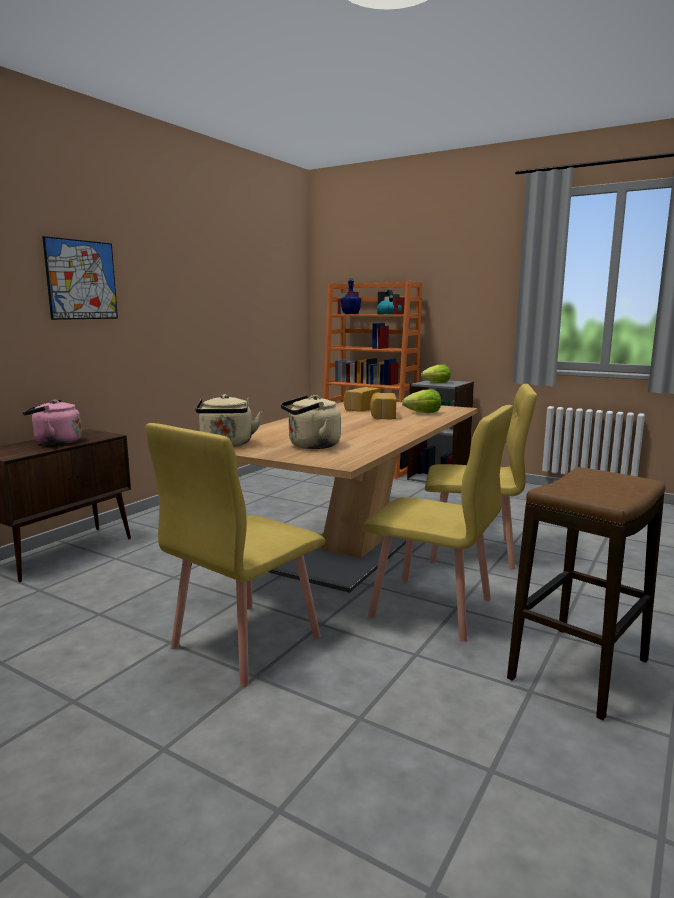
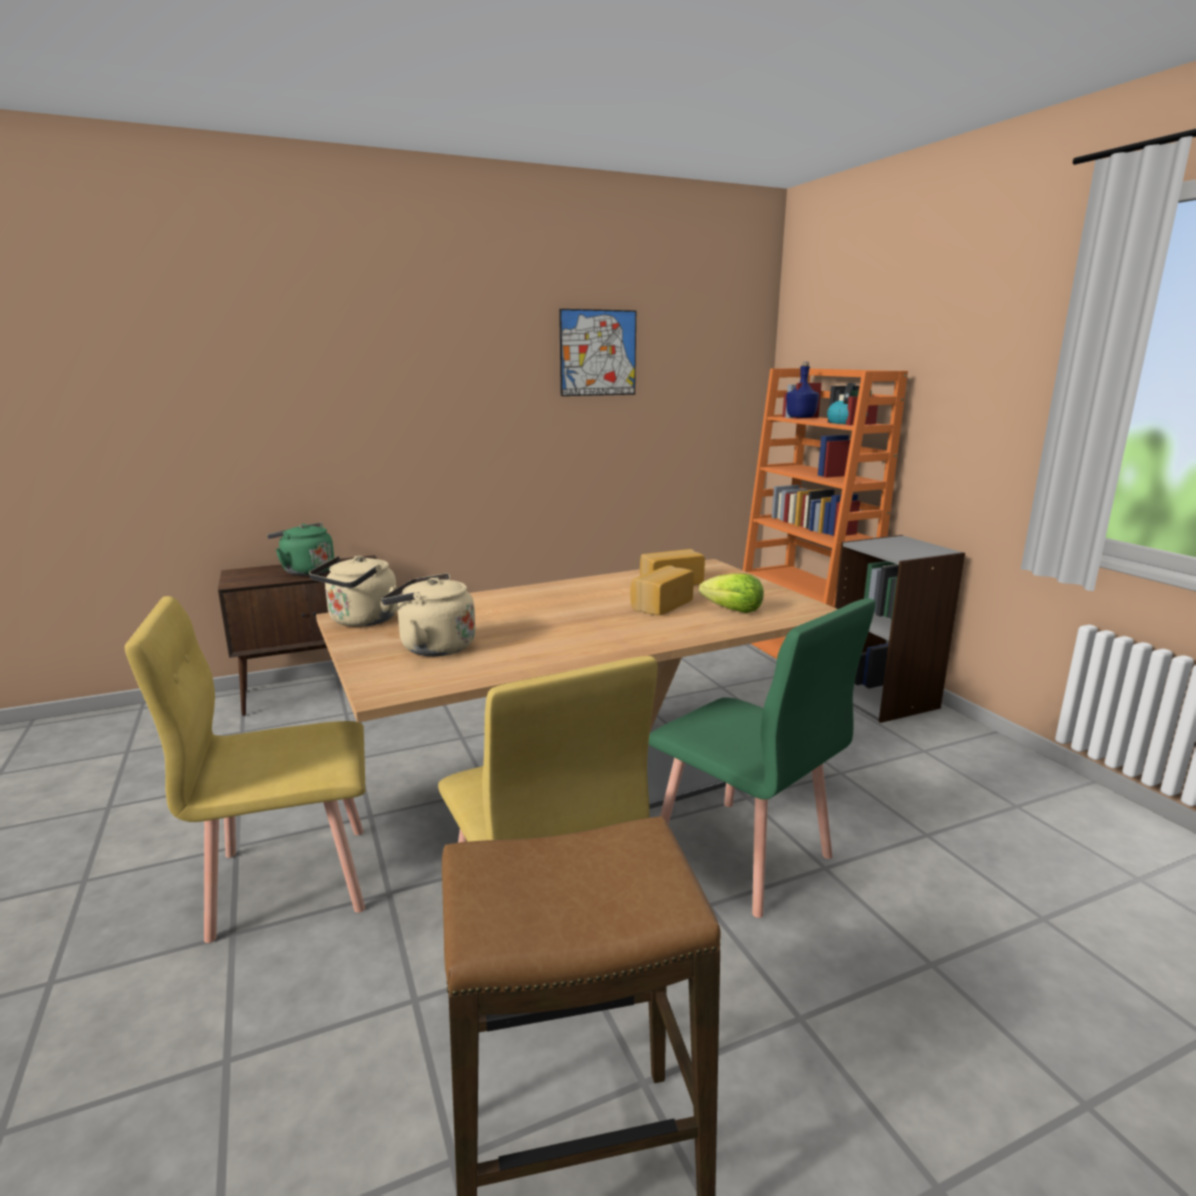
camera: 35 degrees right, 5 degrees up
pink kettle [23,400,82,445] -> green kettle [267,523,334,576]
picture [42,236,118,320] -> picture moved to [559,309,636,396]
lettuce [421,364,451,383] -> none
yellow chair [425,384,537,570] -> green chair [649,598,876,918]

